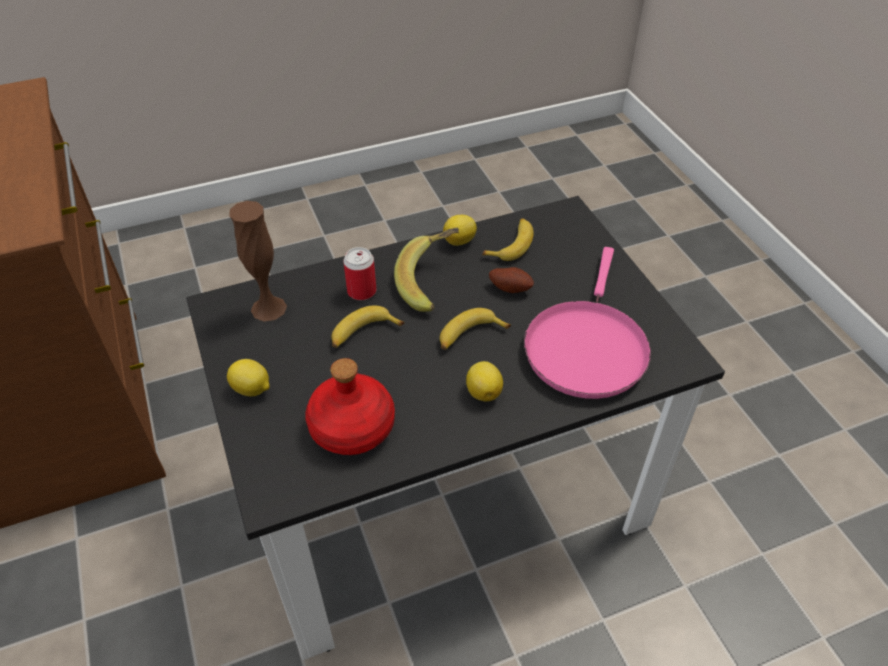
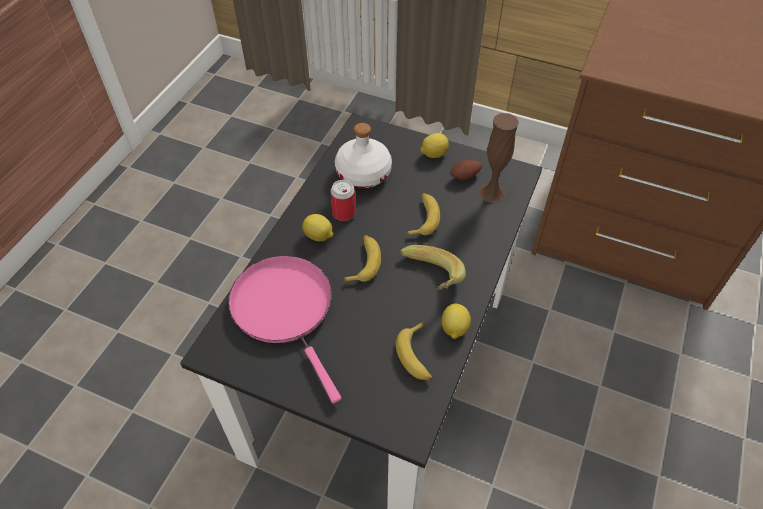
camera: 135 degrees right, 5 degrees up
red bottle [305,358,395,455] -> white bottle [335,123,392,188]
can [343,247,376,300] -> can moved to [330,180,356,221]
potato [489,267,534,293] -> potato moved to [450,160,482,180]

